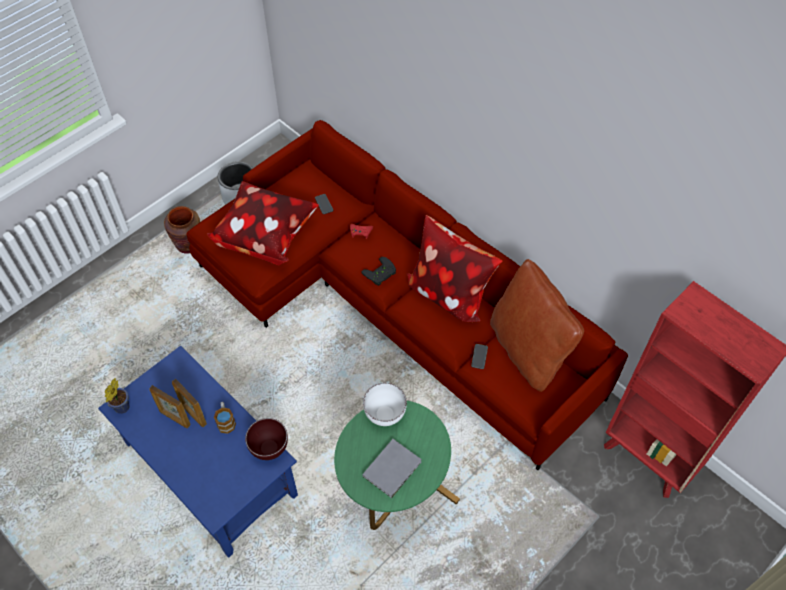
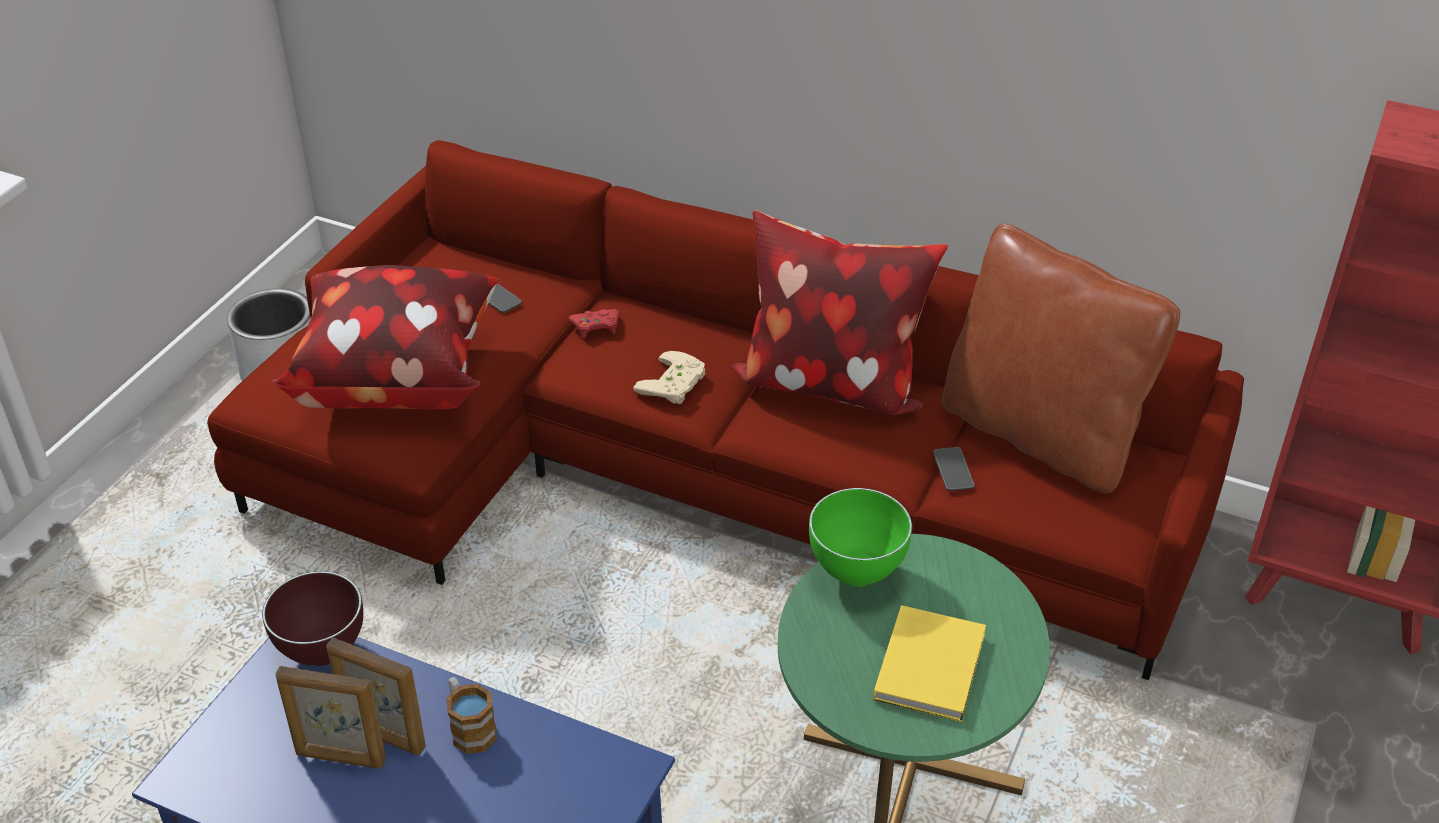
camera: 20 degrees left, 15 degrees down
potted plant [105,378,130,414] -> none
brown vase [164,206,200,254] -> none
brown bowl [245,418,288,460] -> brown bowl moved to [262,571,363,666]
black game controller [361,257,396,286] -> beige game controller [633,351,705,404]
grey book [362,439,422,498] -> yellow book [873,605,986,722]
white bowl [363,383,407,426] -> green bowl [809,488,912,587]

